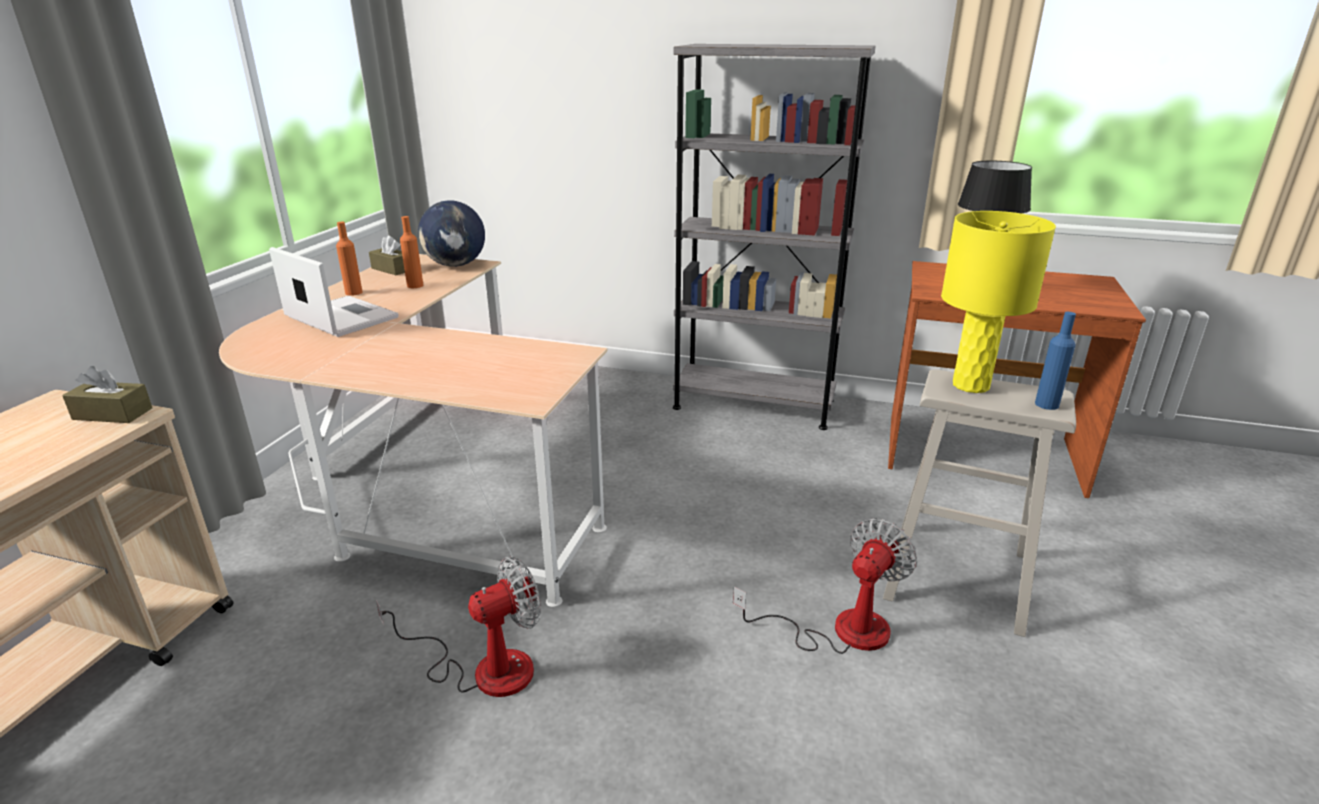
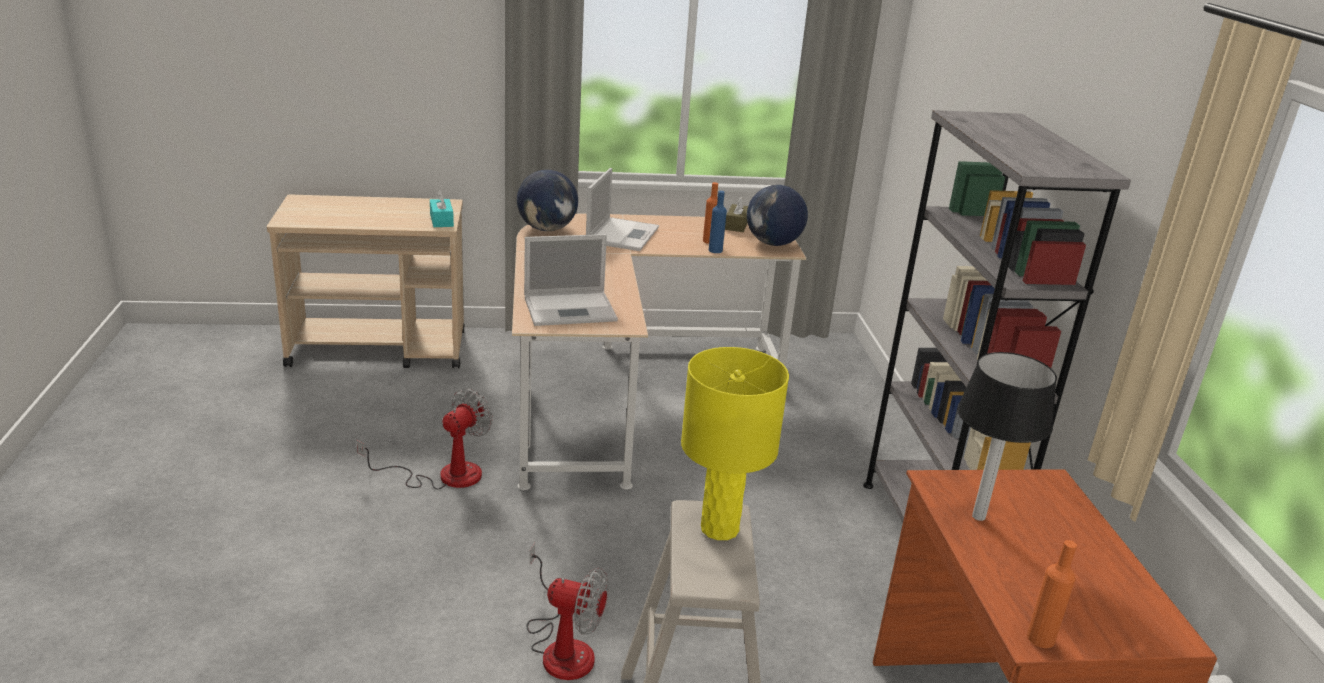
camera: 65 degrees right, 0 degrees up
brown tissue box [62,366,152,423] -> turquoise tissue box [430,190,454,227]
orange bottle [336,222,362,296] -> orange bottle moved to [1027,540,1077,648]
fan [376,557,541,697] -> fan turned 90 degrees counterclockwise [356,389,492,490]
blue bottle [1035,312,1076,410] -> blue bottle moved to [709,191,727,253]
none -> globe [517,170,578,231]
none -> laptop [524,234,618,326]

